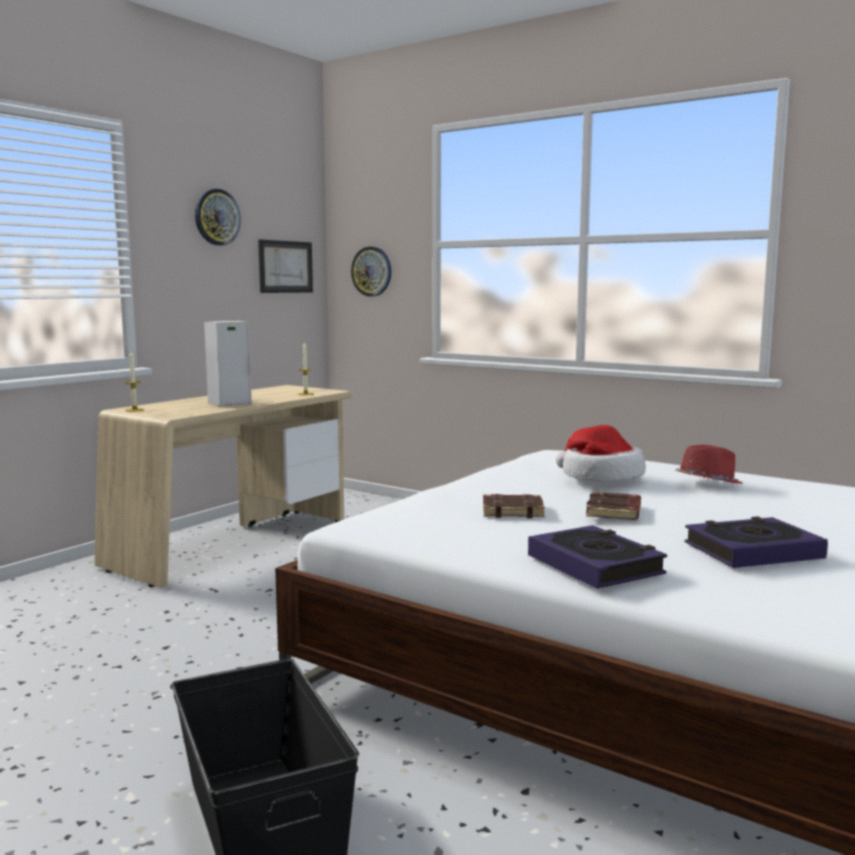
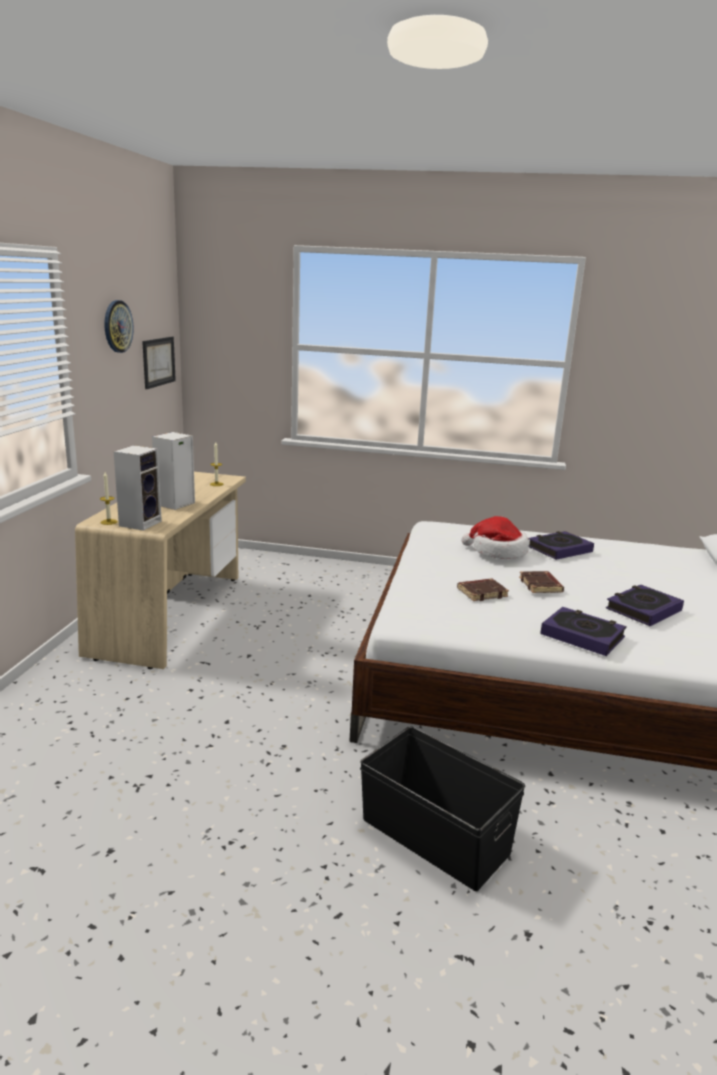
camera: 25 degrees left, 10 degrees up
wall clock [351,247,391,296] -> none
red hat [675,445,743,484] -> book [528,531,594,560]
none -> speaker [114,445,162,531]

